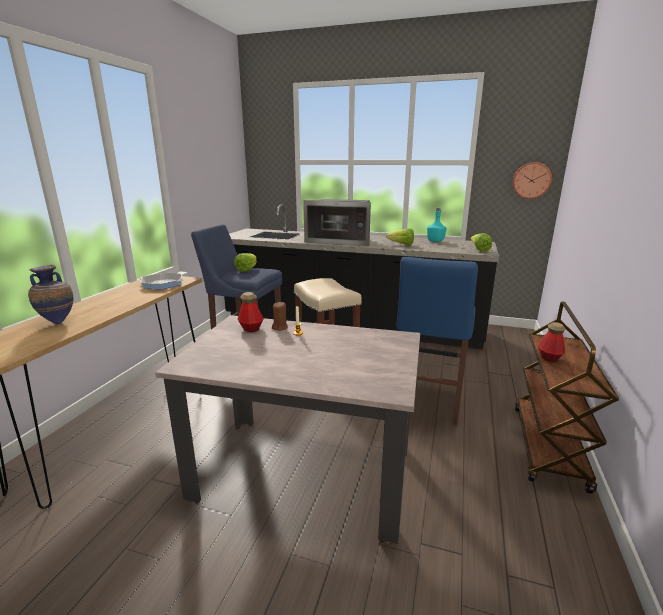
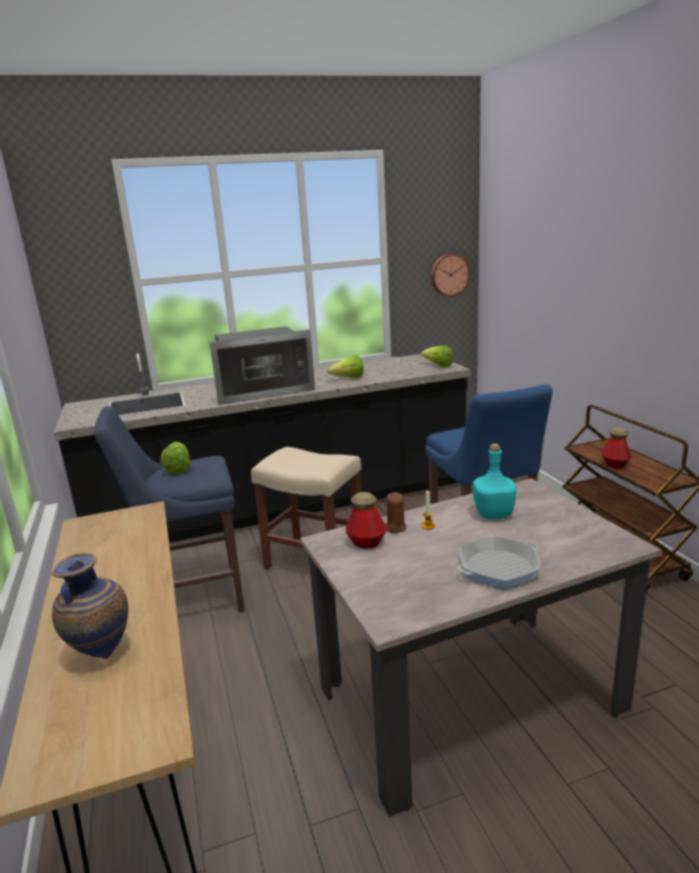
camera: 35 degrees left, 0 degrees up
frying pan [140,273,184,290] -> frying pan moved to [458,535,541,589]
turquoise bottle [427,208,447,242] -> turquoise bottle moved to [473,444,517,519]

